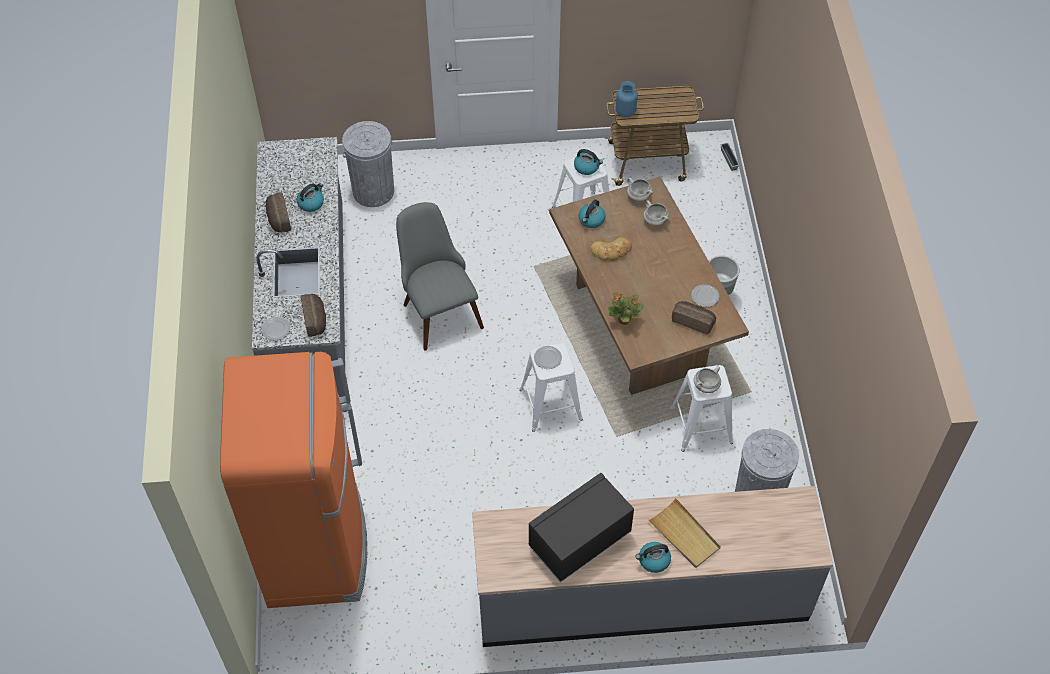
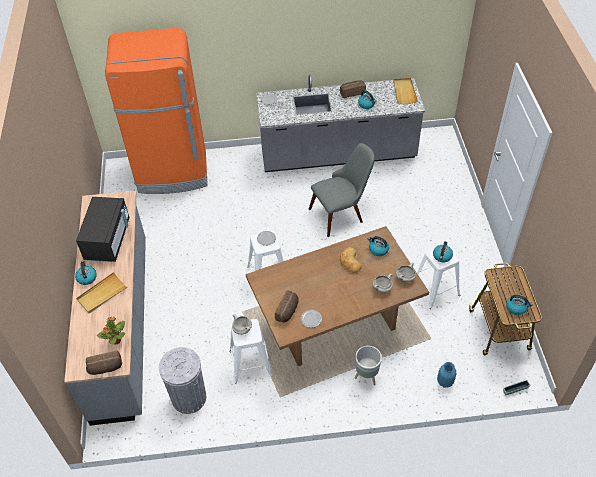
camera: 90 degrees right, 5 degrees down
bread [301,294,326,337] -> bread moved to [86,350,122,375]
grey trash can [342,121,394,207] -> none
black microwave [529,473,634,582] -> black microwave turned 45 degrees clockwise [76,197,130,262]
potted plant [608,292,644,325] -> potted plant moved to [97,317,125,345]
blue vase [616,81,638,117] -> blue vase moved to [437,362,456,388]
none -> beige tray [394,78,418,104]
none -> kettle [506,295,533,315]

